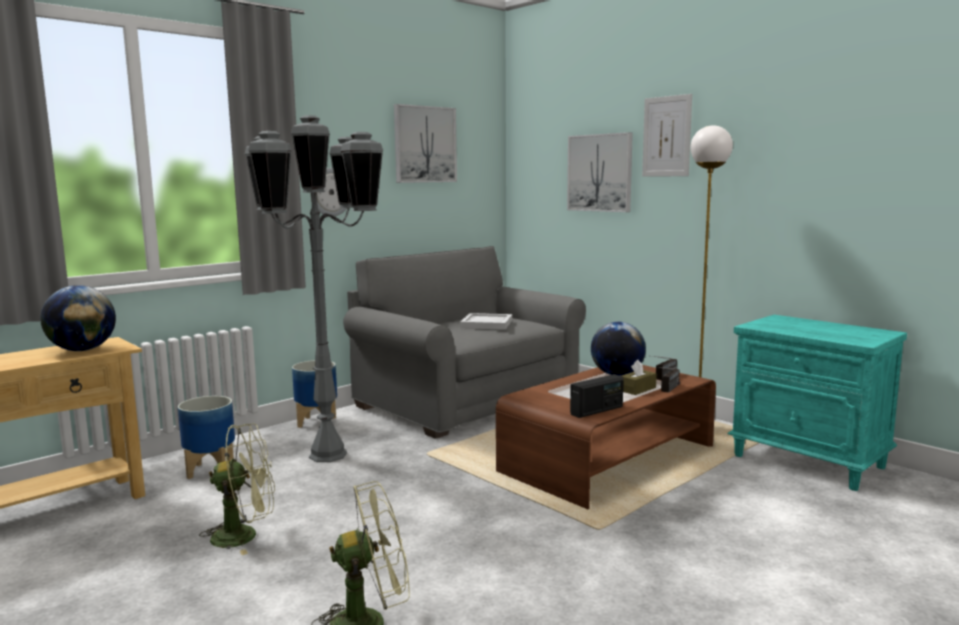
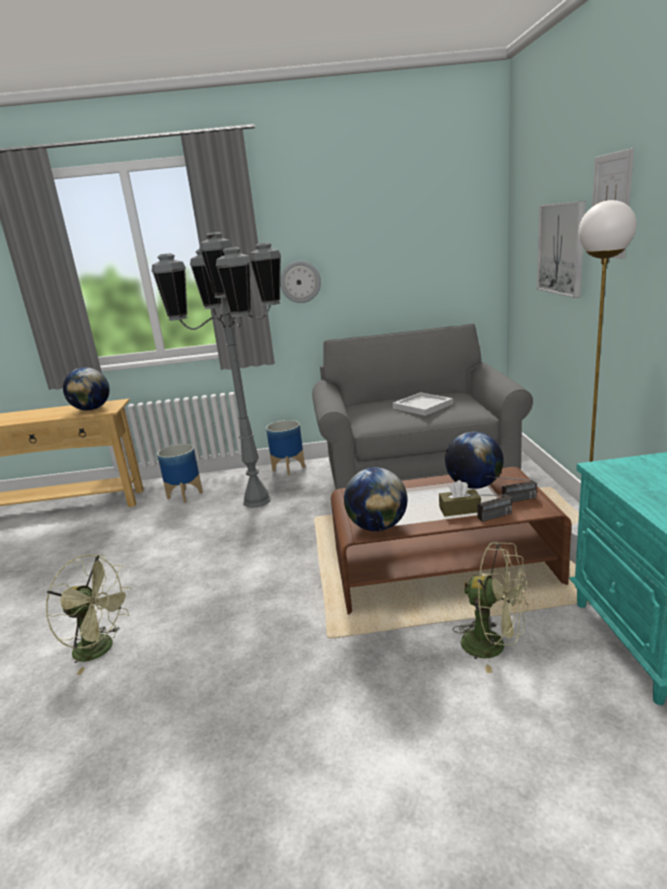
camera: 40 degrees right, 10 degrees up
green fan [199,423,275,555] -> green fan moved to [453,542,528,673]
picture [394,104,457,183] -> none
radio [570,374,623,418] -> globe [344,467,407,531]

